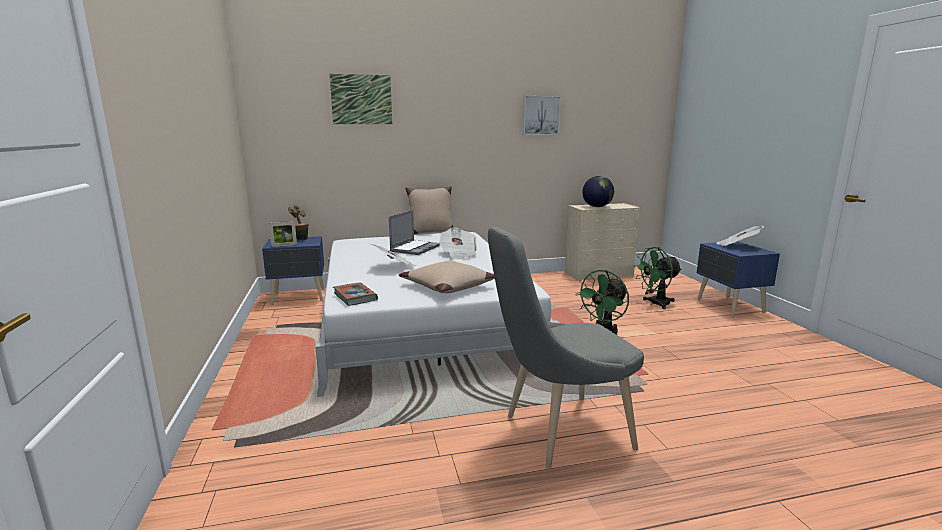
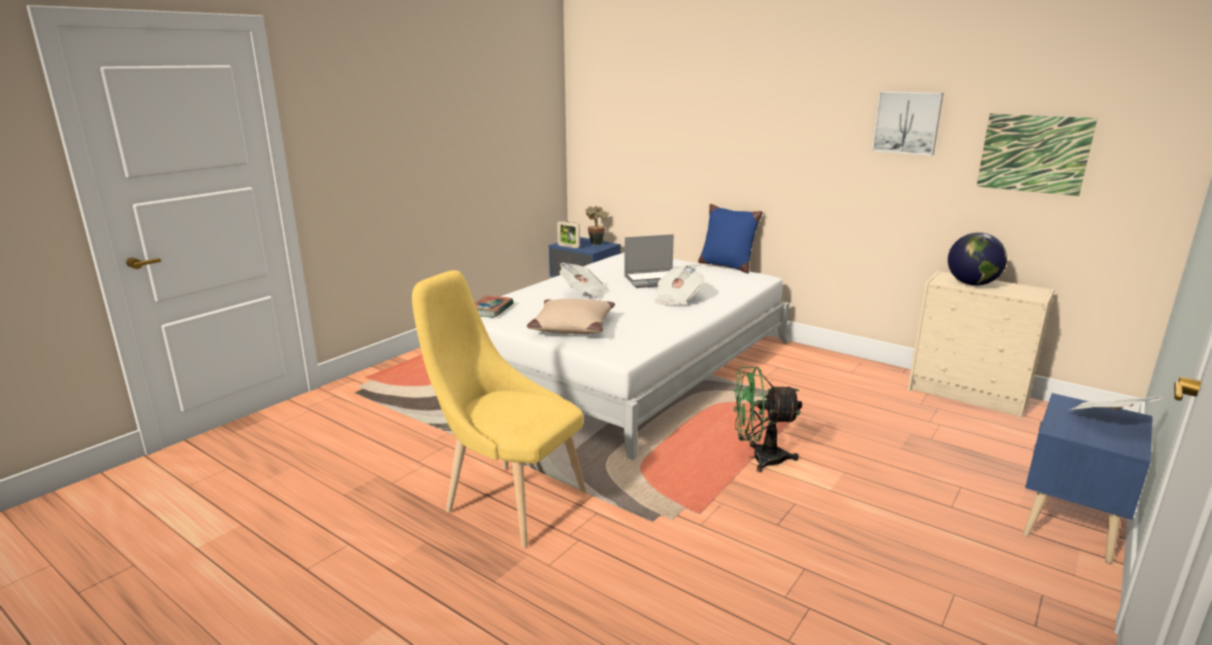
camera: 50 degrees right, 5 degrees up
picture [329,74,392,124] -> picture moved to [976,113,1097,196]
beige pillow [405,186,454,234] -> blue pillow [698,204,762,273]
grey chair [488,227,644,469] -> yellow chair [412,270,586,548]
green fan [633,247,682,309] -> none

